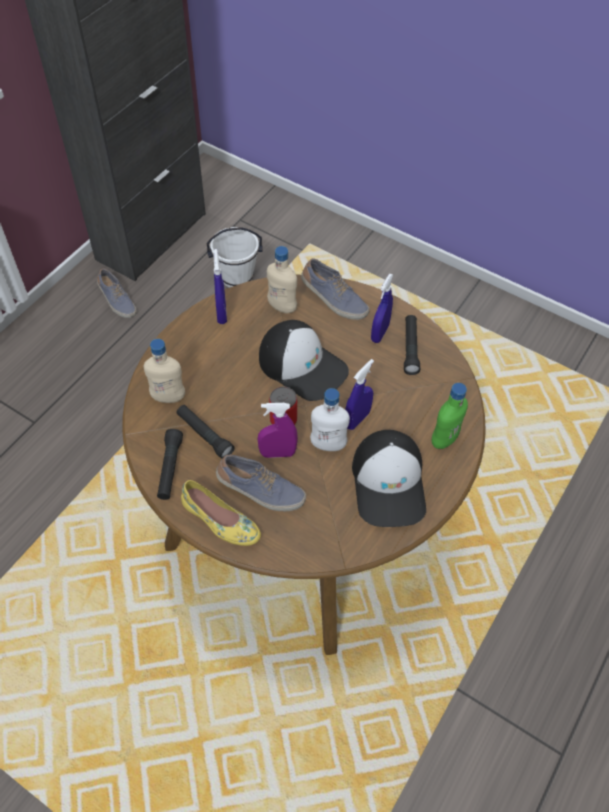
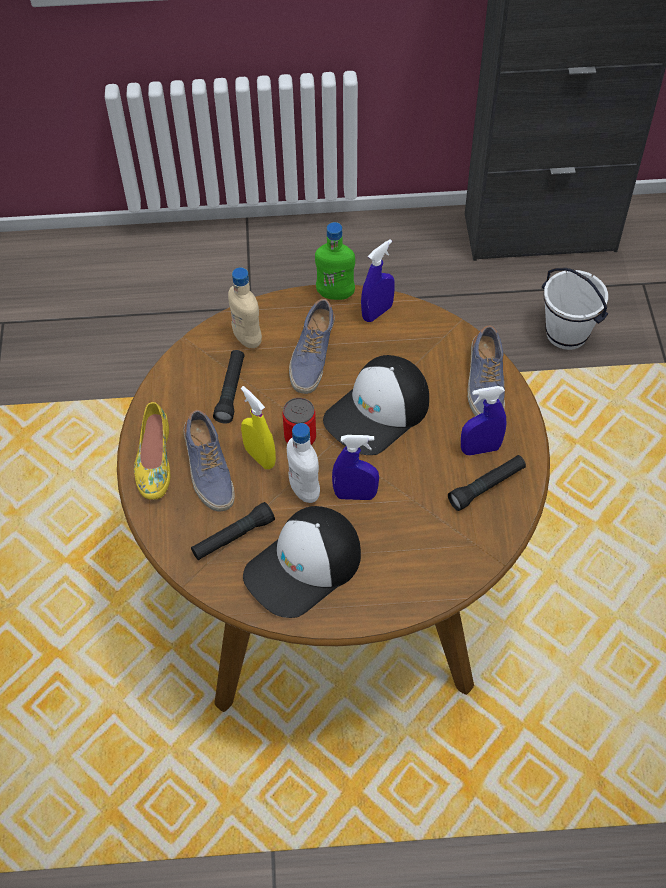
camera: 55 degrees right, 0 degrees up
shoe [97,269,137,318] -> shoe moved to [289,299,335,394]
black flashlight [157,429,183,500] -> black flashlight moved to [191,502,275,560]
purple spray bottle [258,403,298,458] -> yellow spray bottle [241,386,276,469]
cap [259,320,349,401] -> cap turned 45 degrees clockwise [323,355,429,455]
beige bottle [267,246,297,314] -> none
green bottle [432,383,468,449] -> green bottle moved to [315,222,355,300]

